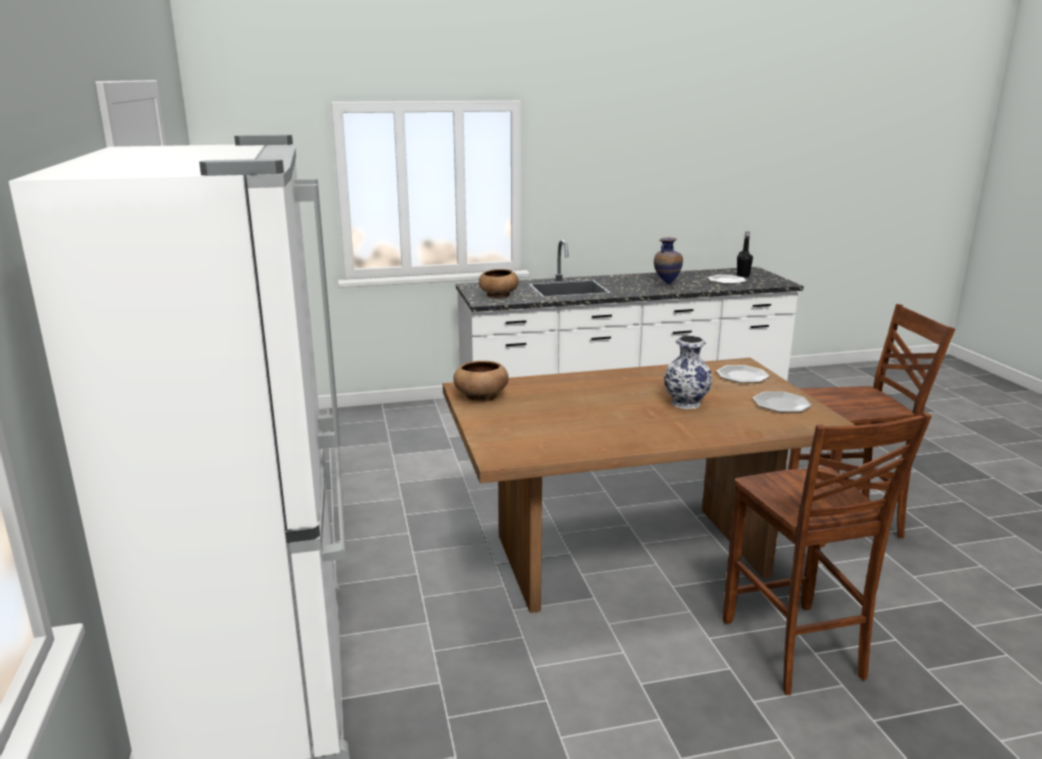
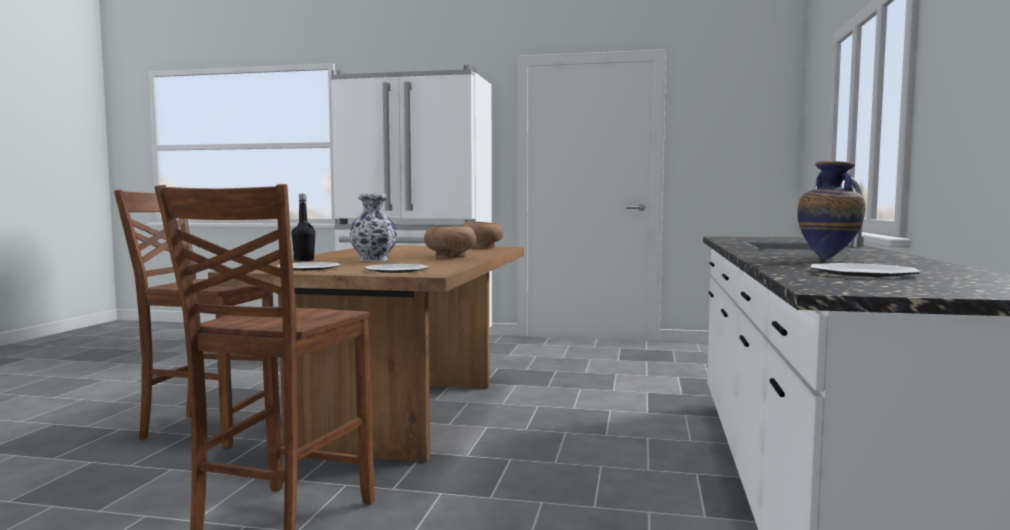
camera: 115 degrees right, 15 degrees down
brown bowl [479,269,519,298] -> brown bowl moved to [424,226,476,258]
black bottle [737,232,753,277] -> black bottle moved to [291,194,315,261]

